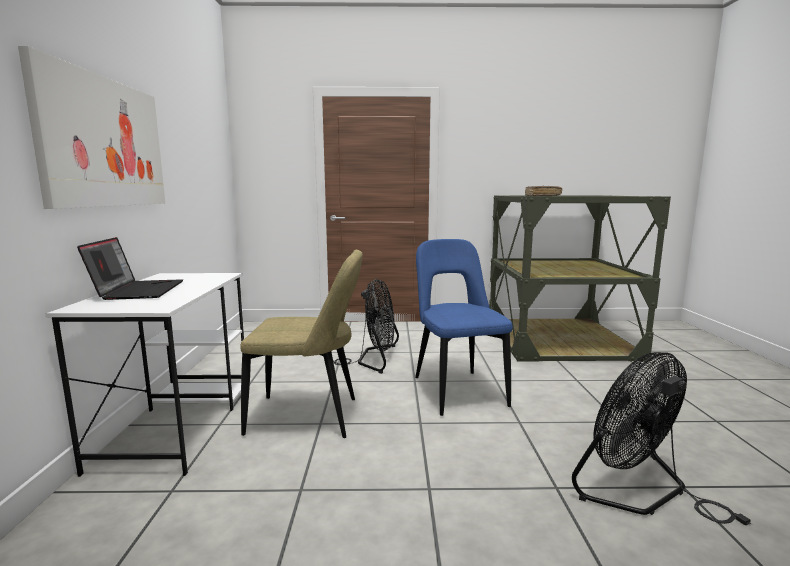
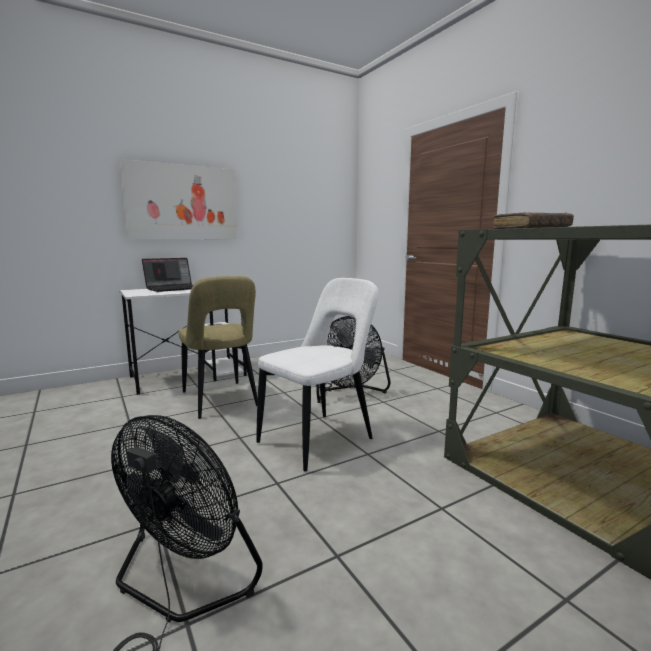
camera: 60 degrees right, 0 degrees up
blue chair [415,239,513,416] -> white chair [257,278,378,471]

